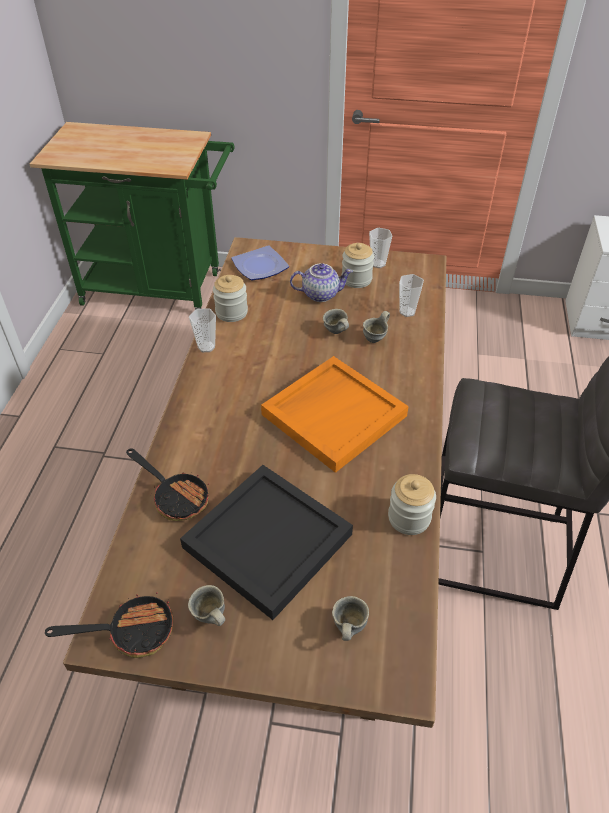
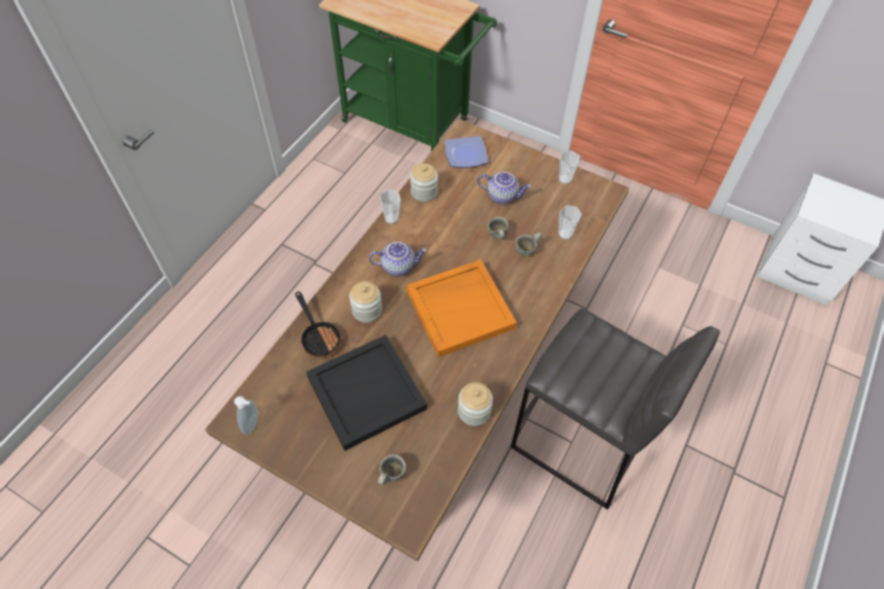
camera: 20 degrees right, 10 degrees up
frying pan [45,592,173,658] -> soap dispenser [234,396,258,435]
grey mug [188,585,225,626] -> none
jar [342,243,374,288] -> jar moved to [349,281,382,323]
none -> teapot [369,242,427,277]

